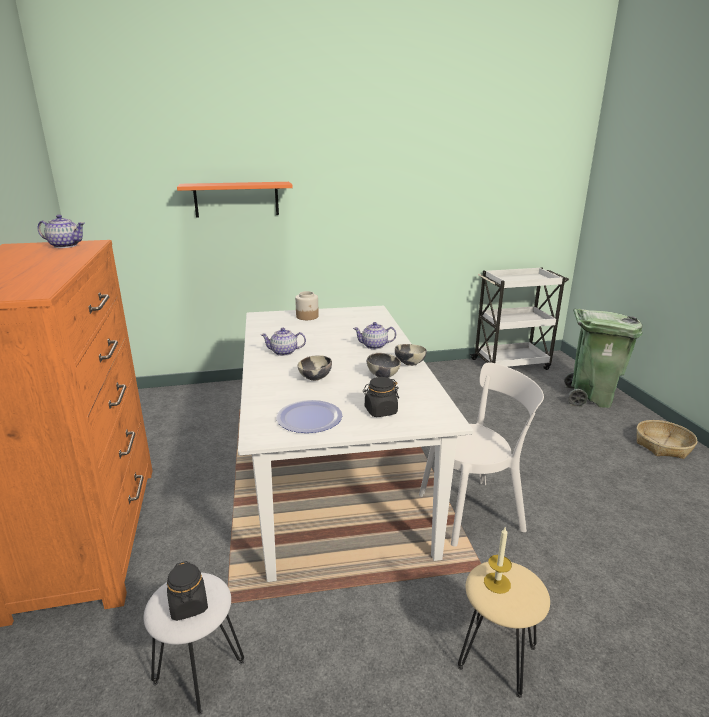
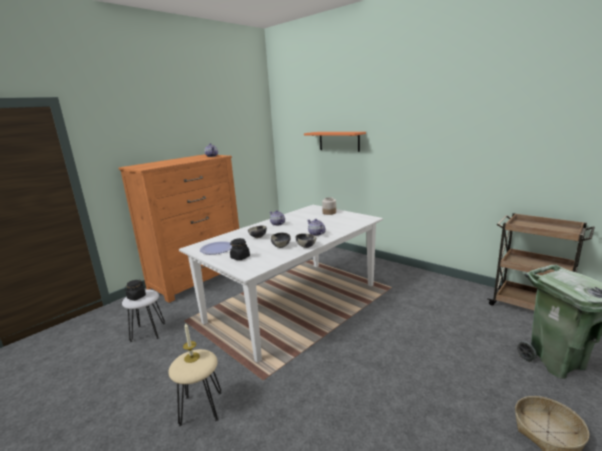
camera: 55 degrees right, 5 degrees down
white chair [419,362,544,547] -> none
white cart [469,267,569,370] -> brown cart [487,213,595,310]

